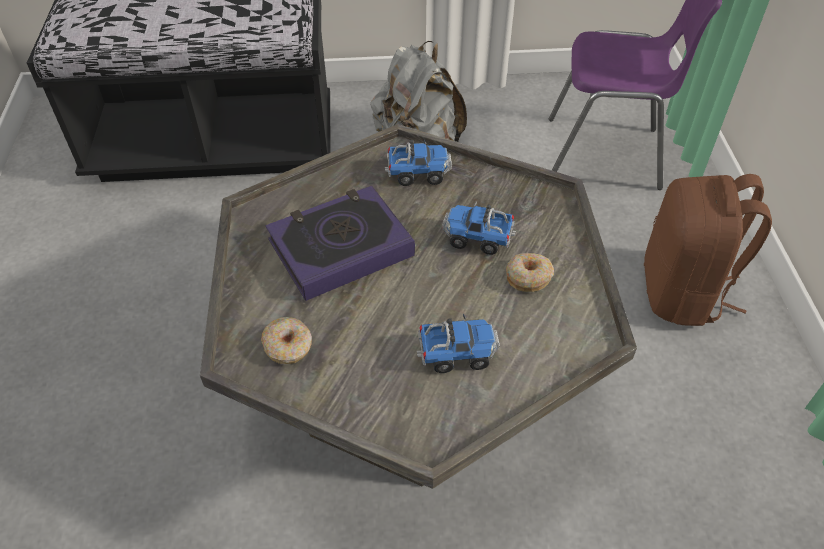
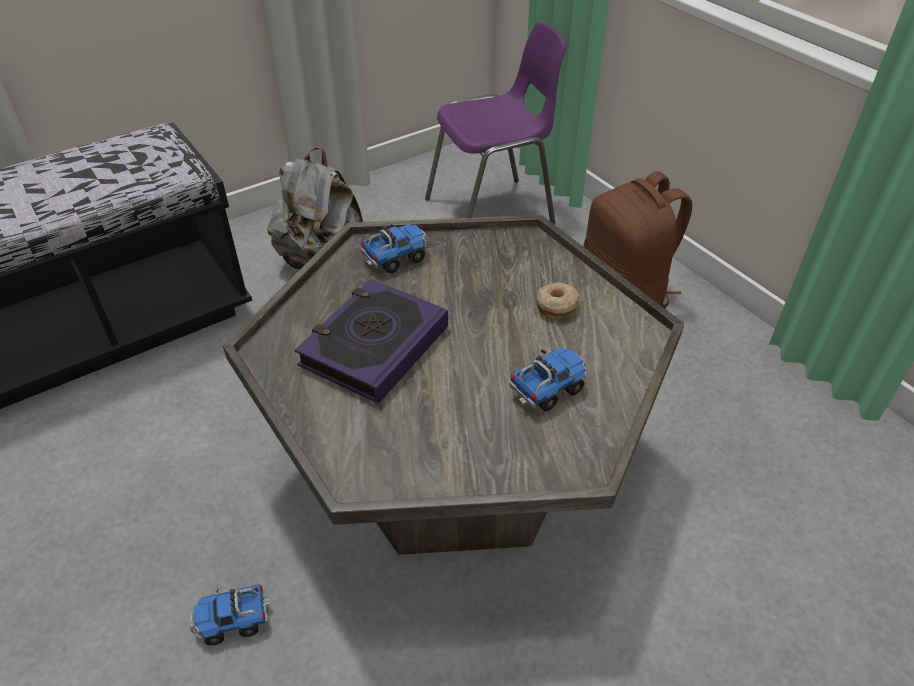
camera: 30 degrees left, 5 degrees down
donut [261,317,312,364] -> none
toy truck [442,201,516,255] -> toy truck moved to [190,584,270,645]

